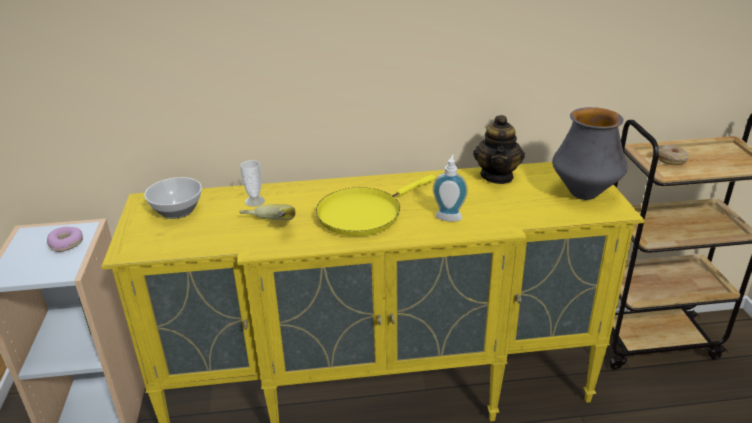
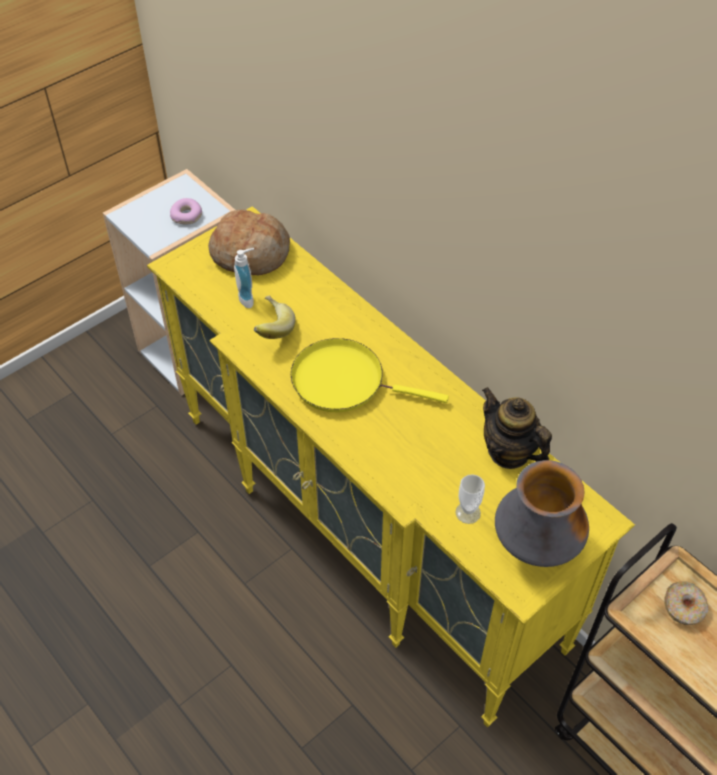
camera: 55 degrees right, 20 degrees up
bowl [144,177,202,219] -> bread [208,210,290,275]
cup [240,160,265,207] -> cup moved to [455,474,485,524]
soap dispenser [433,155,468,221] -> soap dispenser moved to [234,248,254,308]
teapot [473,115,525,184] -> teapot turned 75 degrees clockwise [482,387,552,469]

